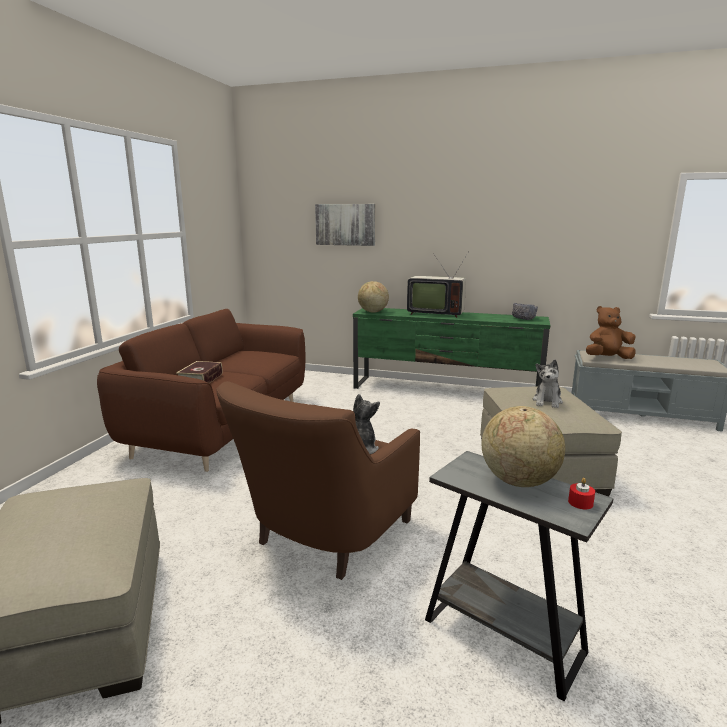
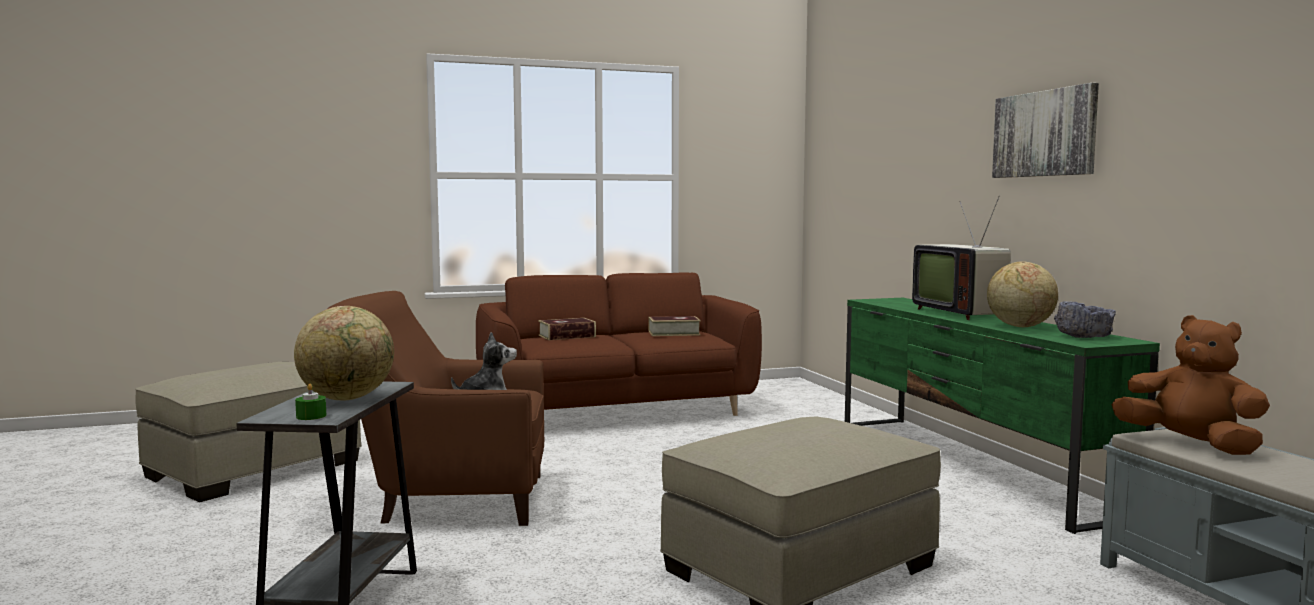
camera: 55 degrees right, 10 degrees down
picture [315,204,375,246] -> picture moved to [992,83,1099,178]
globe [358,281,389,313] -> globe moved to [987,261,1058,327]
plush toy [533,359,563,408] -> none
red candle [568,478,595,510] -> green candle [295,383,326,420]
none -> book [648,316,700,336]

